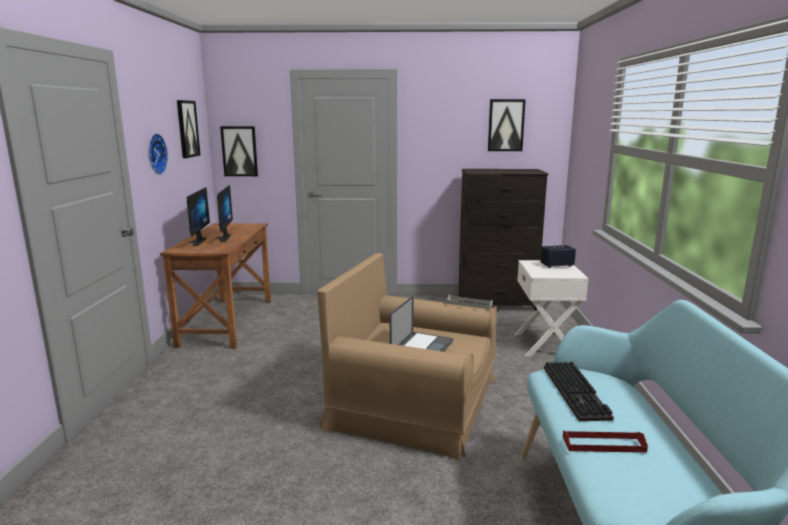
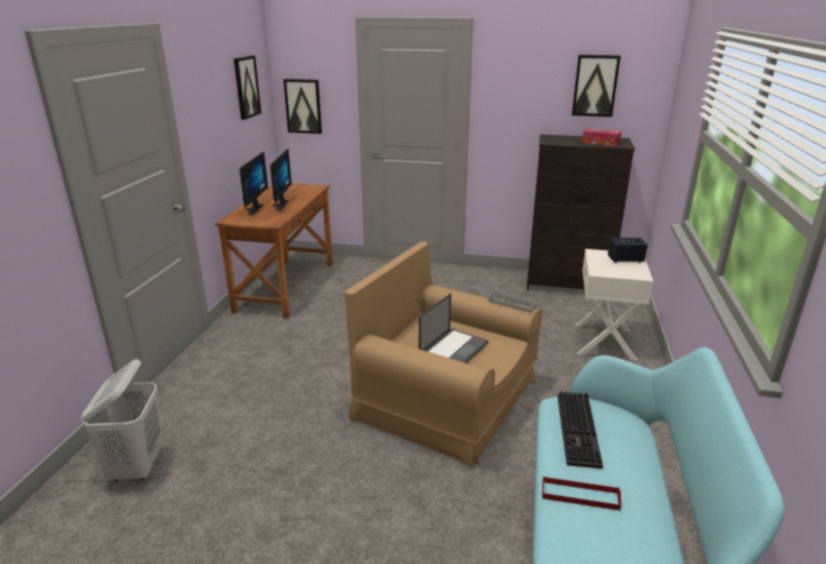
camera: 10 degrees right, 10 degrees up
wall clock [148,133,168,175] -> none
none -> white laundry basket [81,359,163,481]
none -> tissue box [582,128,621,146]

